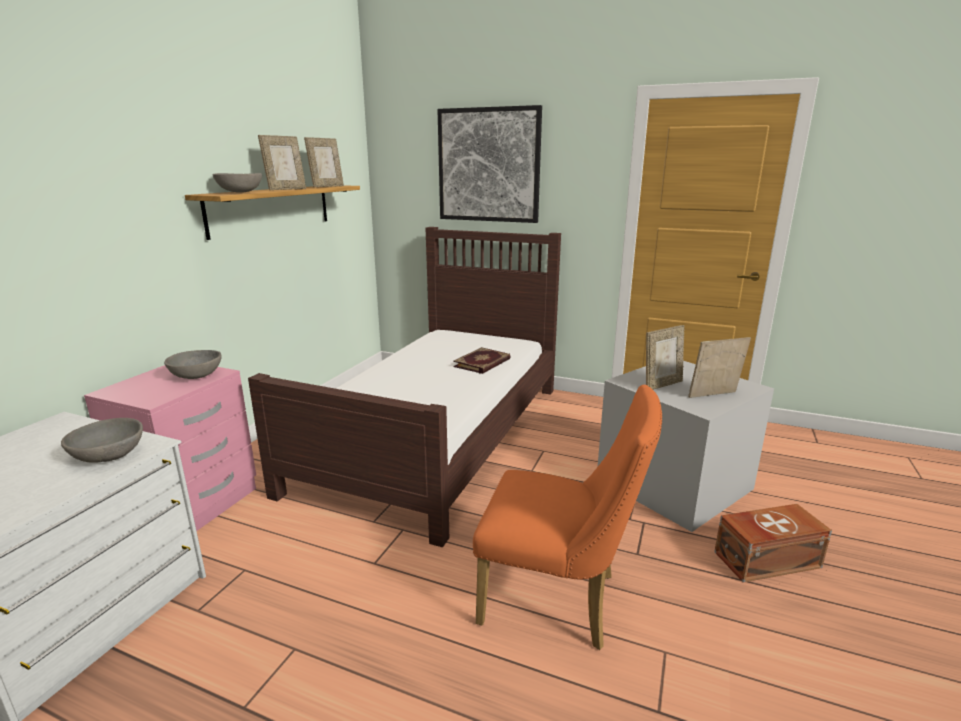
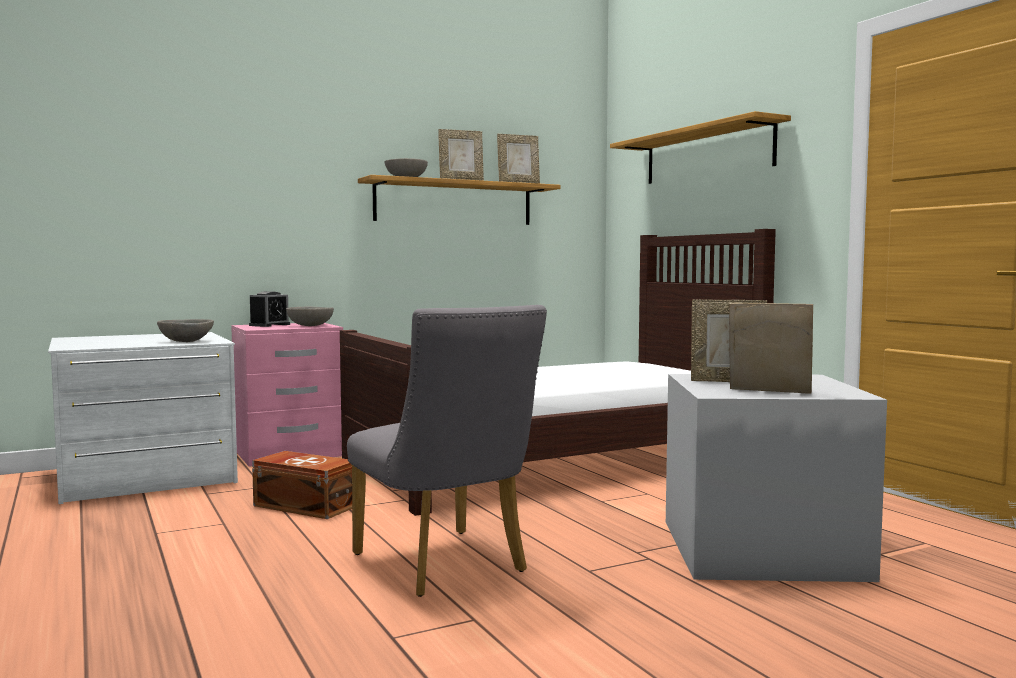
camera: 40 degrees right, 15 degrees down
picture [437,105,542,223] -> shelf [610,111,791,184]
book [453,347,510,374] -> none
orange chair [473,385,662,650] -> grey chair [347,305,547,597]
brown storage box [714,504,832,583] -> brown storage box moved to [252,451,352,519]
none -> alarm clock [249,291,290,327]

